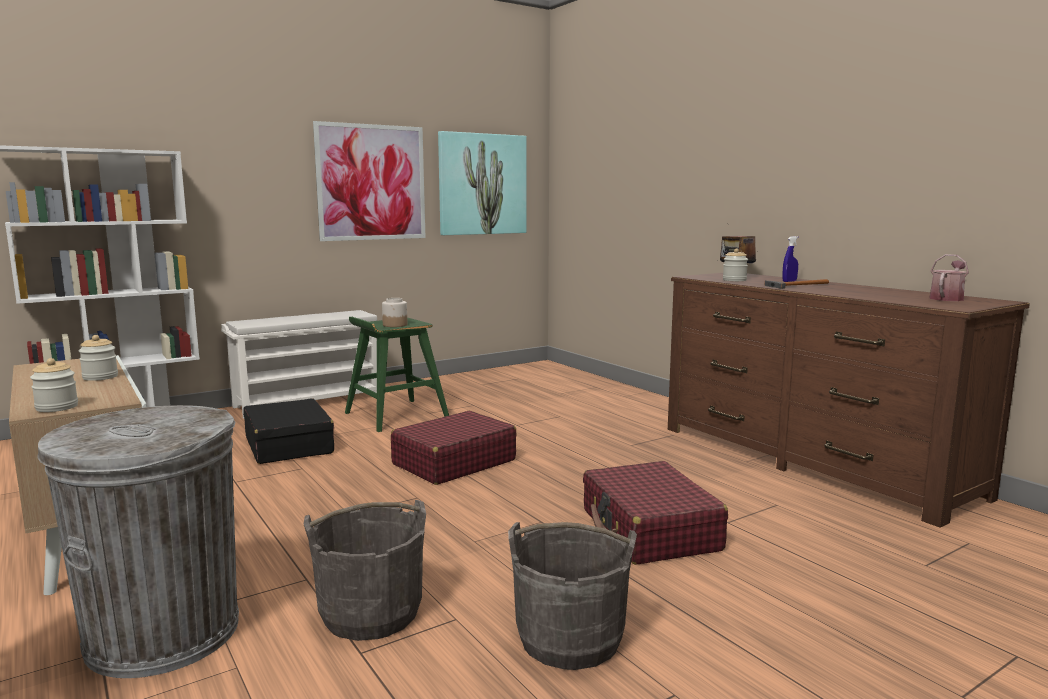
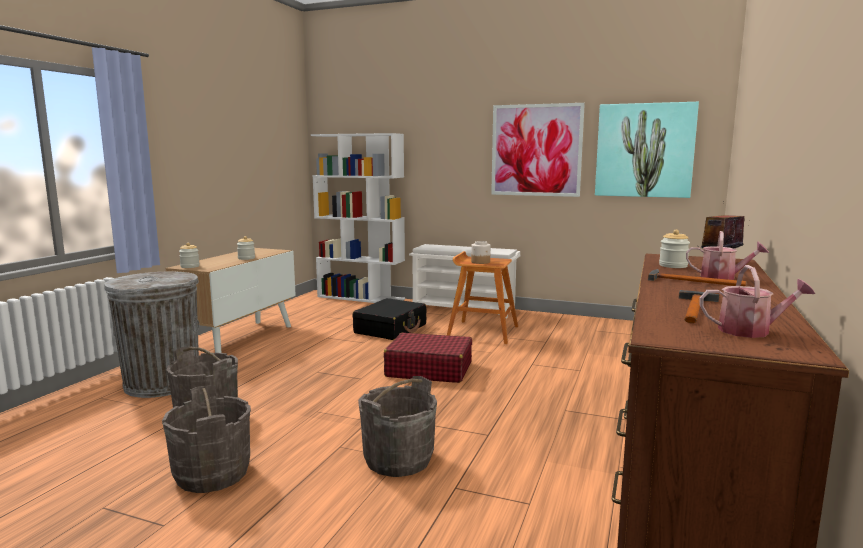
camera: 55 degrees right, 0 degrees up
green stool [345,317,449,432] -> brown stool [447,251,518,344]
red suitcase [583,461,728,565] -> grey bucket [358,376,437,477]
blue spray bottle [782,236,798,282] -> watering can [686,231,769,280]
none -> hammer [679,290,719,323]

